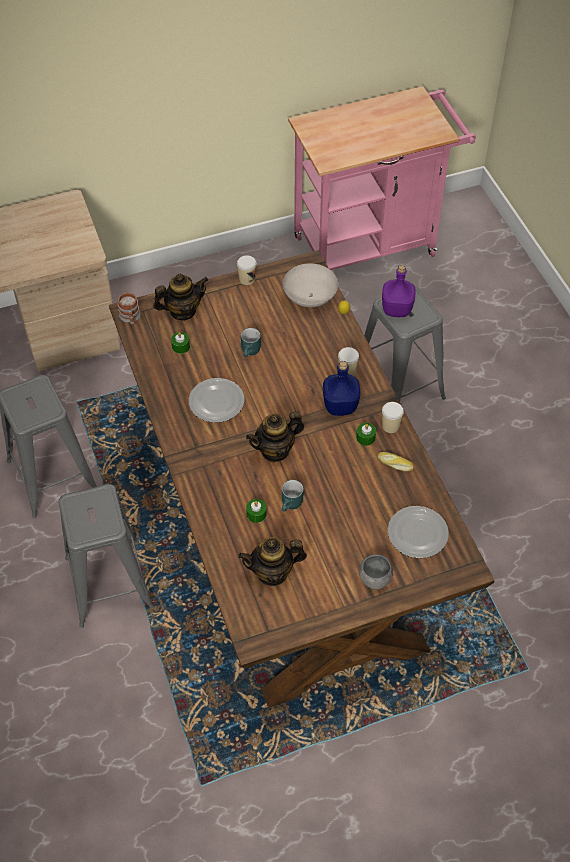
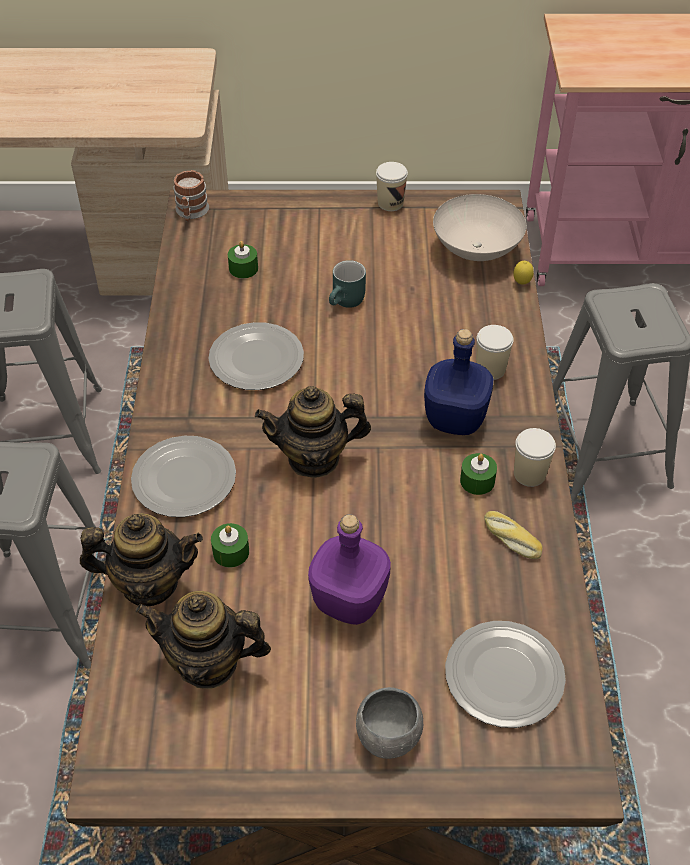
camera: 20 degrees right, 5 degrees down
teapot [153,274,208,320] -> teapot moved to [80,514,203,606]
turquoise mug [282,480,304,512] -> none
purple bottle [382,265,416,317] -> purple bottle moved to [308,514,391,625]
none -> plate [131,436,236,517]

